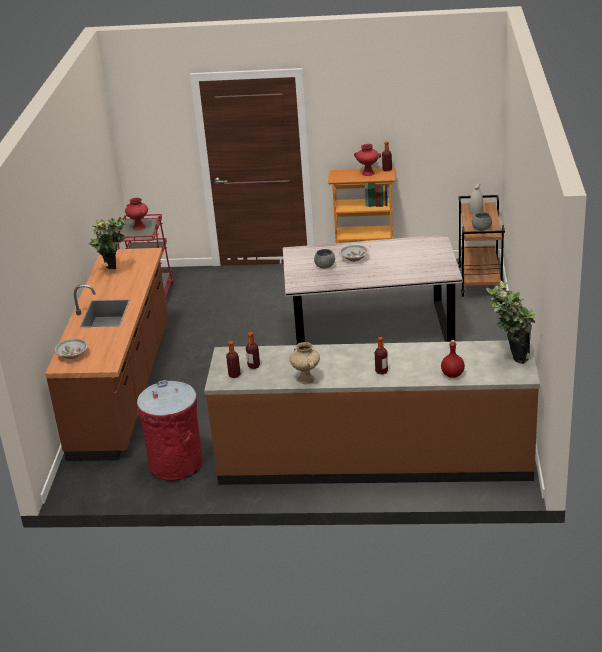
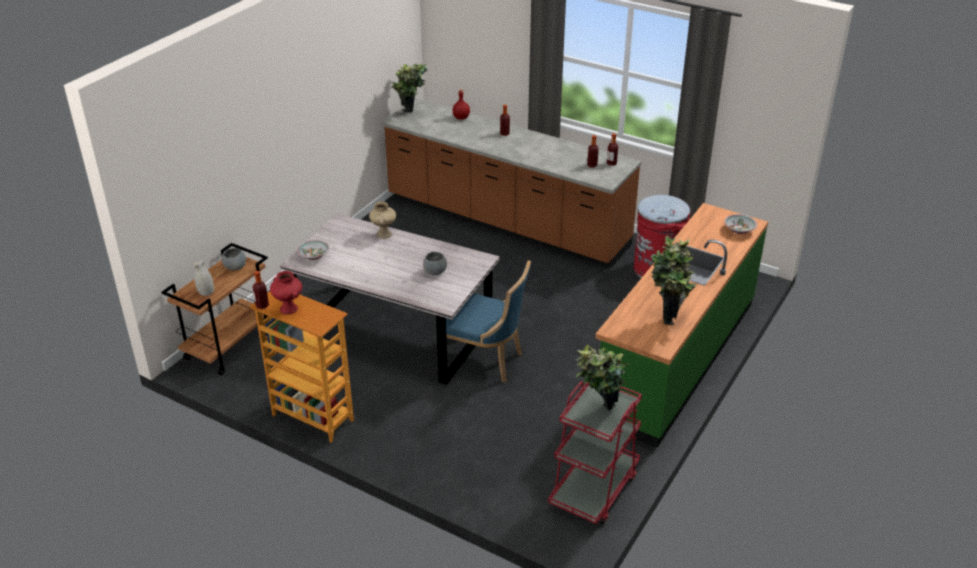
camera: 155 degrees left, 5 degrees up
brown counter [45,248,168,461] -> green counter [595,203,768,448]
red vase [125,198,148,230] -> potted plant [576,345,629,410]
beige vase [290,342,320,384] -> beige vase moved to [369,201,396,239]
bowl [340,245,369,262] -> bowl moved to [297,240,329,260]
none -> blue chair [446,260,531,382]

